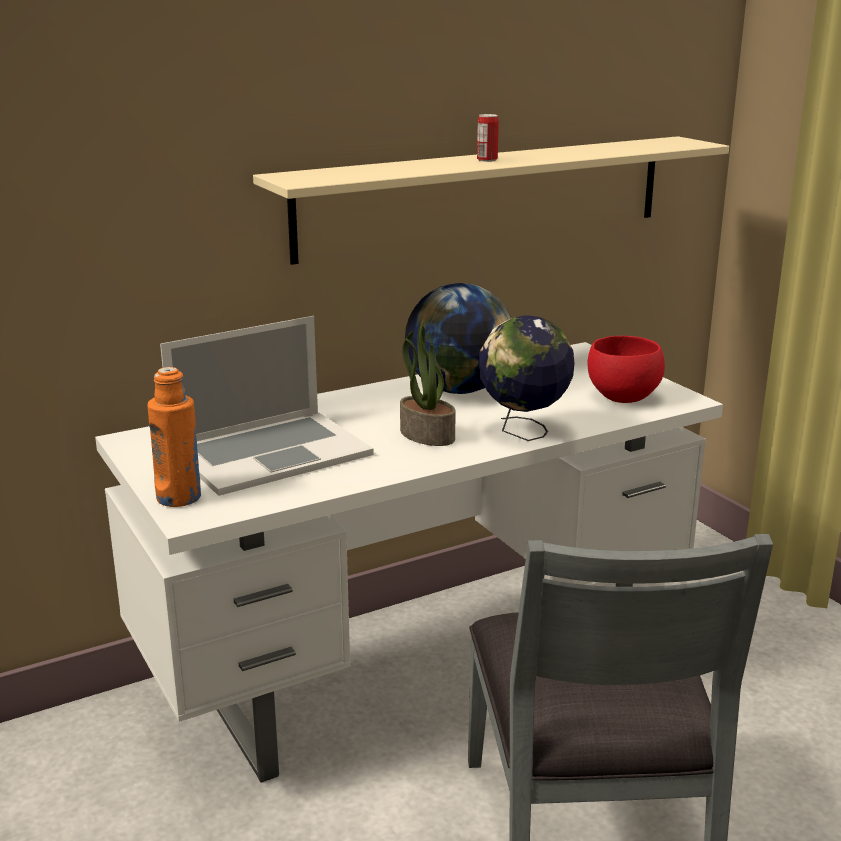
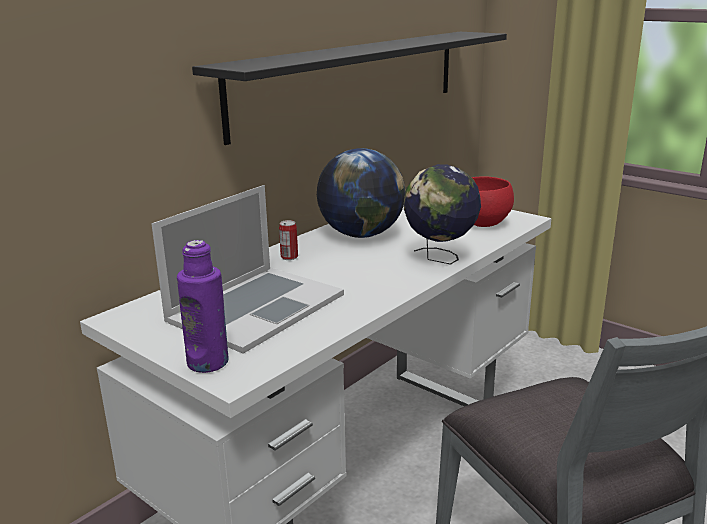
camera: 20 degrees left, 0 degrees up
orange bottle [148,367,201,507] -> purple bottle [177,240,229,373]
beige shelf [253,136,729,265] -> black shelf [192,32,507,145]
potted plant [400,320,456,446] -> none
can [477,114,499,162] -> can moved to [279,220,298,260]

